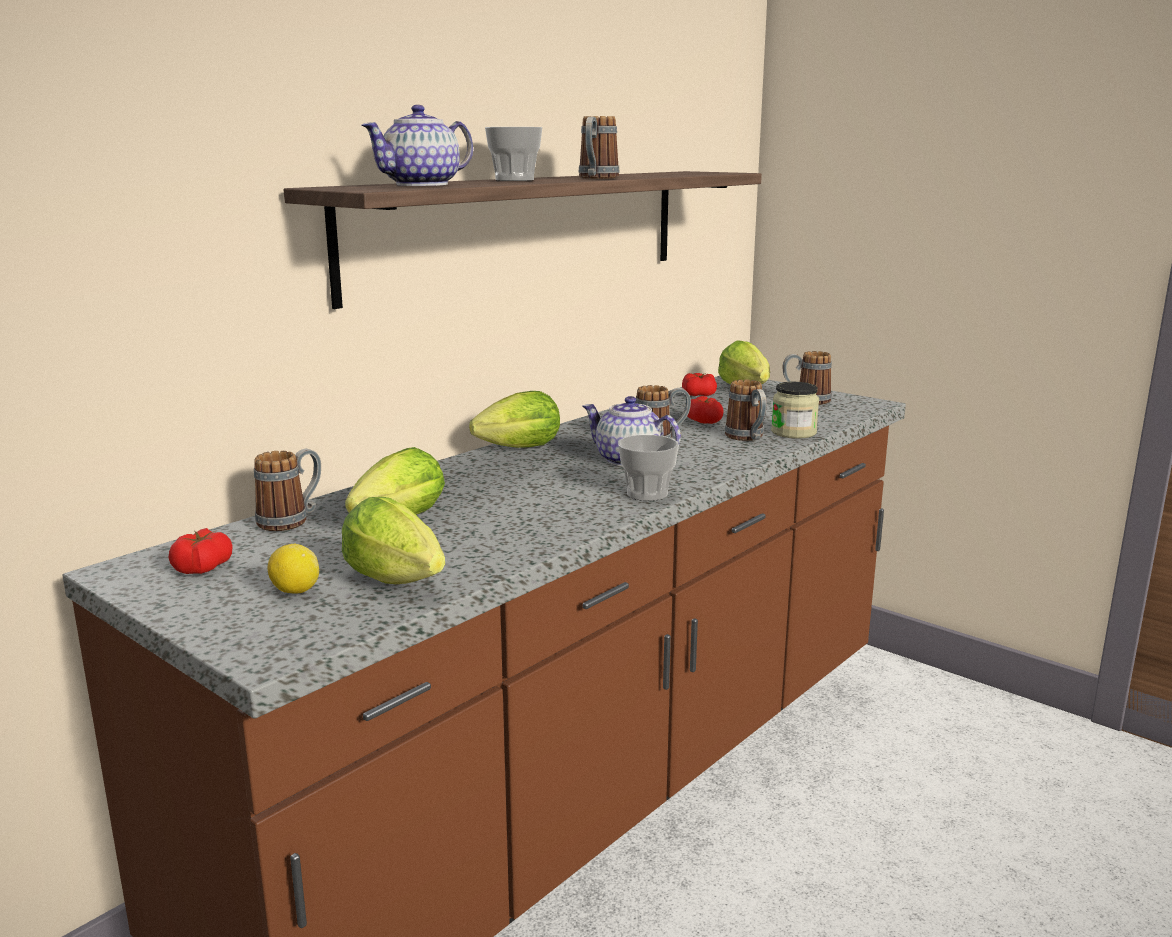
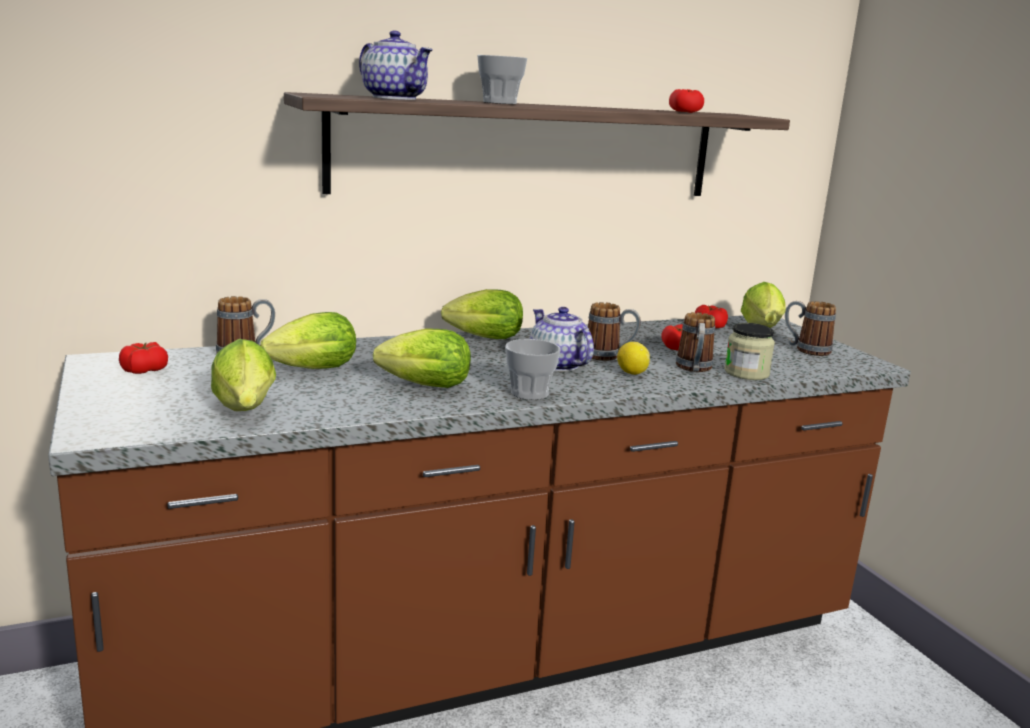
camera: 25 degrees right, 0 degrees up
lemon [268,544,319,594] -> lemon moved to [617,342,650,375]
teapot [361,105,473,186] -> teapot turned 120 degrees counterclockwise [359,31,433,100]
mug [579,116,620,179] -> none
none -> lettuce [373,328,471,388]
none -> tomato [669,89,704,113]

